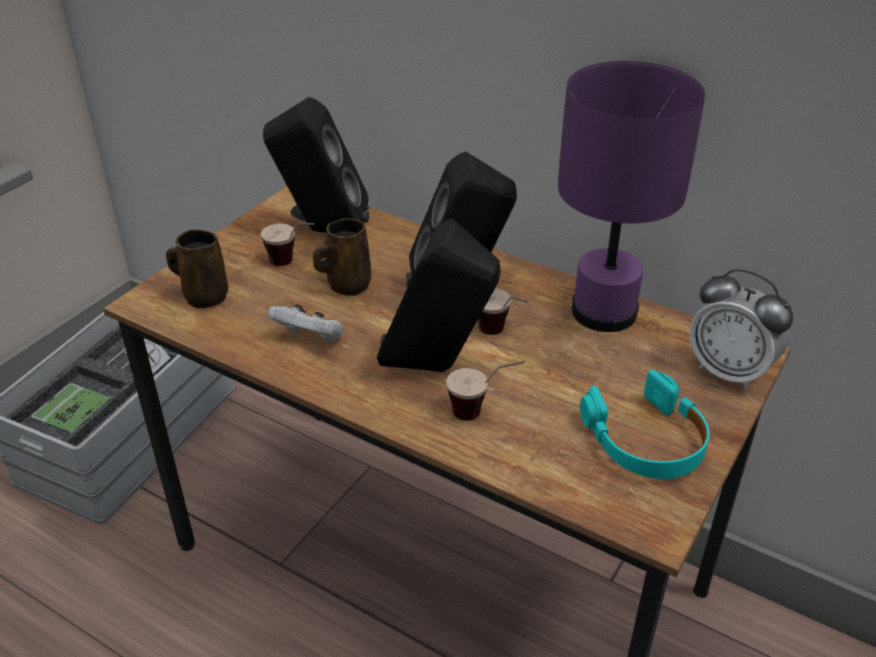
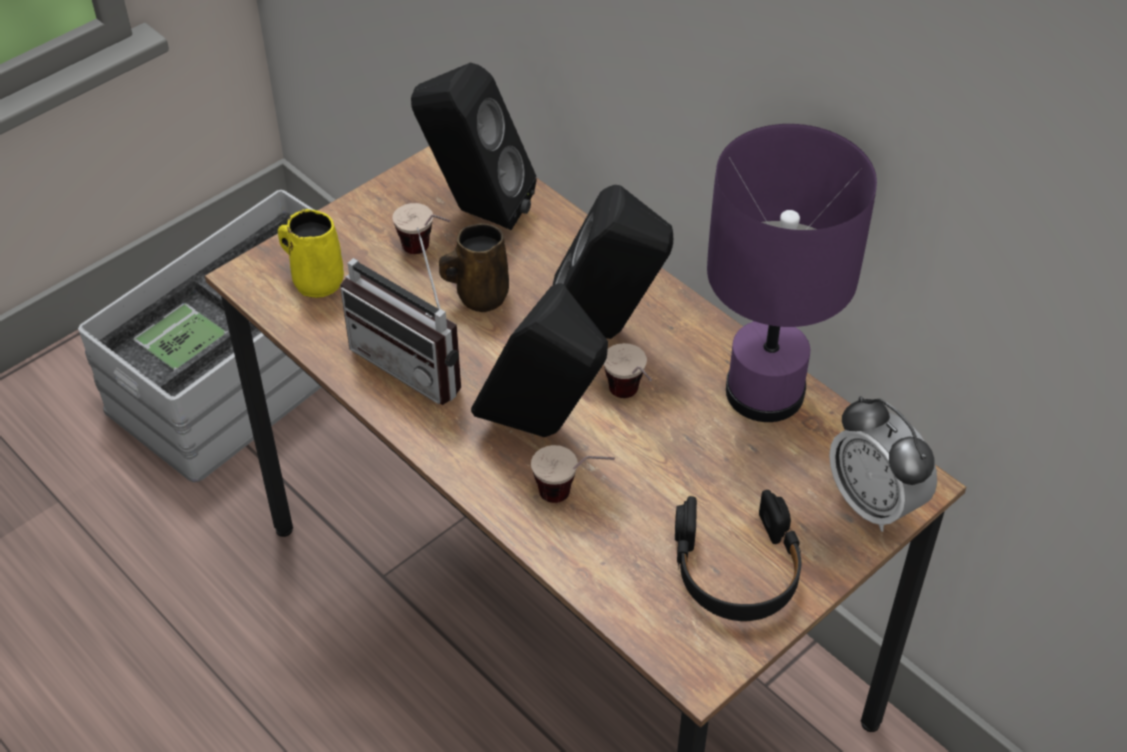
camera: 15 degrees right, 10 degrees up
brown mug [166,230,228,308] -> yellow mug [278,209,344,298]
white game controller [268,304,344,342] -> radio [340,228,461,405]
turquoise headphones [580,370,710,479] -> black headphones [675,490,801,621]

